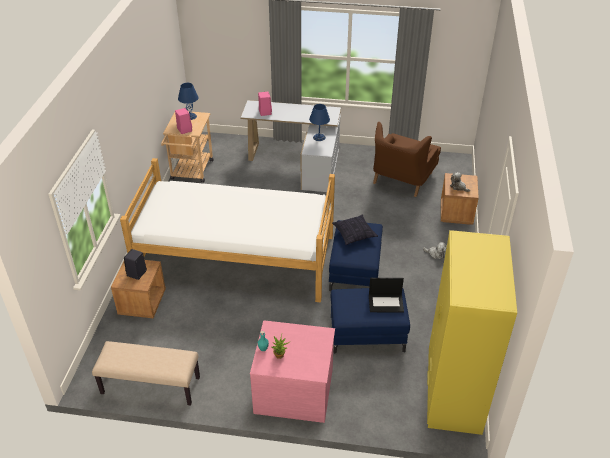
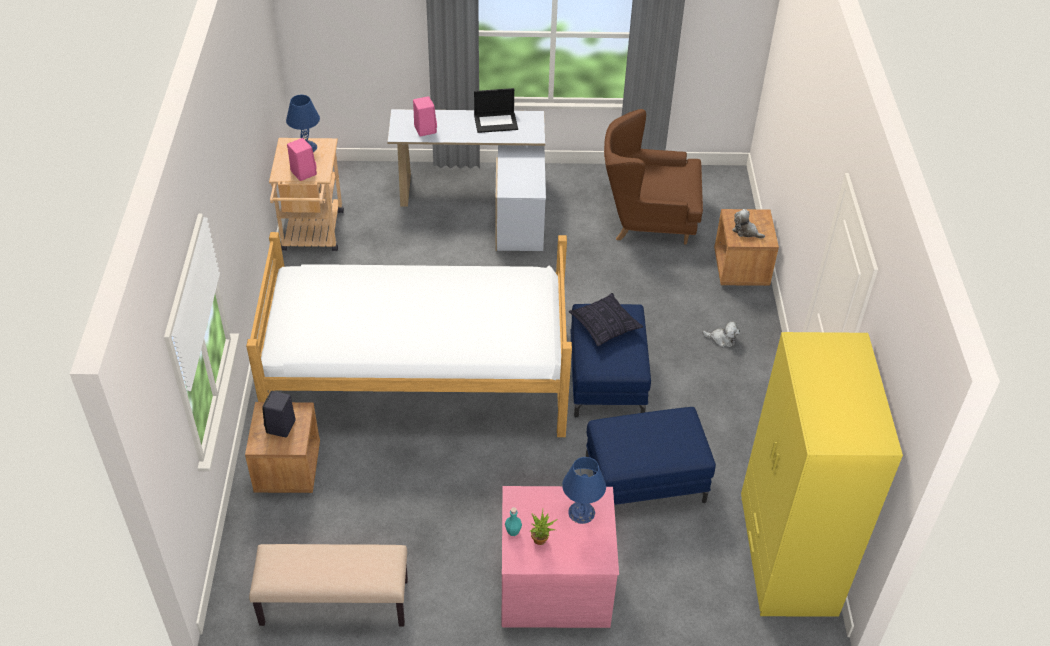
camera: 10 degrees left, 5 degrees up
blue table lamp [309,104,330,141] -> blue table lamp moved to [562,457,606,524]
laptop [369,278,404,313] -> laptop moved to [474,88,518,133]
brown armchair [373,122,441,197] -> brown armchair turned 75 degrees clockwise [604,109,703,245]

